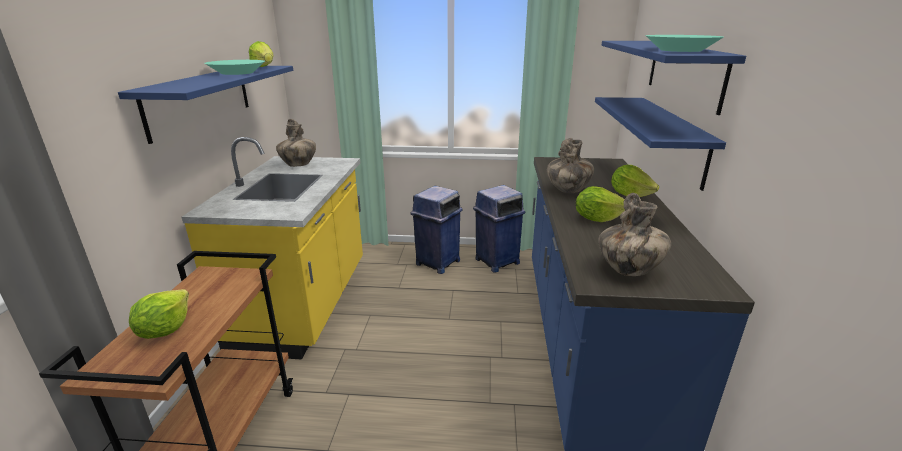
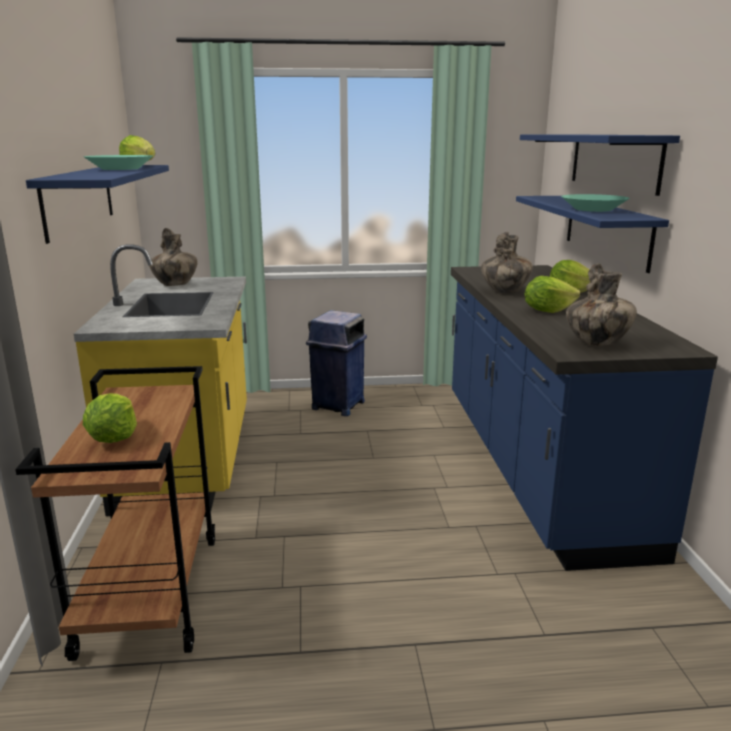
camera: 10 degrees left, 5 degrees down
blue trash can [473,185,526,273] -> none
turquoise bowl [645,35,724,52] -> turquoise bowl moved to [561,194,630,212]

